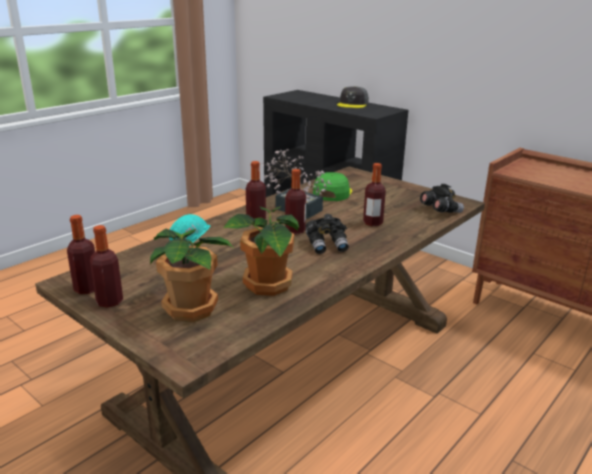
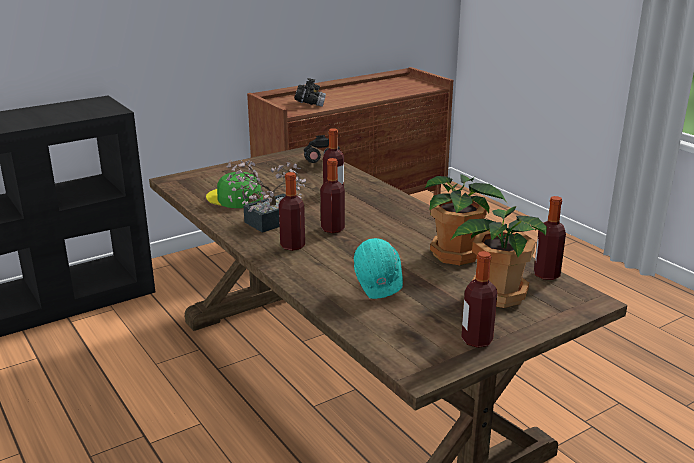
camera: 75 degrees left, 0 degrees up
bottle [67,215,95,294] -> bottle moved to [534,196,566,280]
black binoculars [305,214,349,254] -> black binoculars moved to [294,78,326,107]
grey cap [337,86,369,108] -> none

